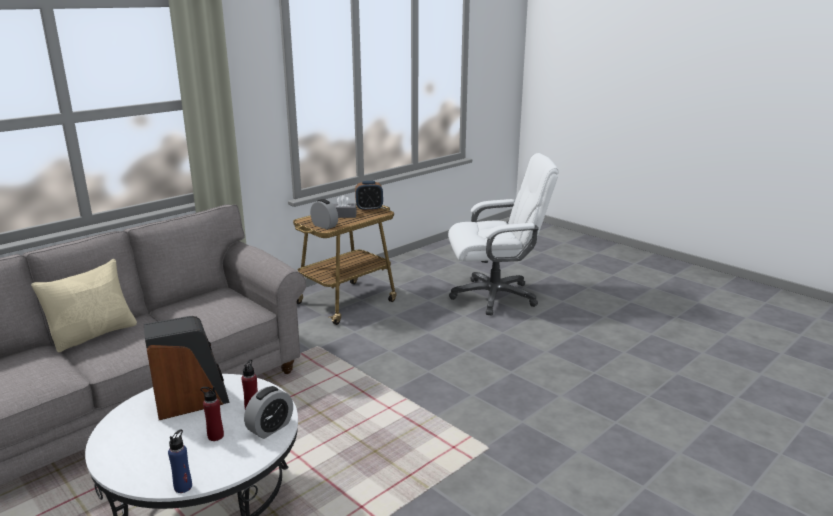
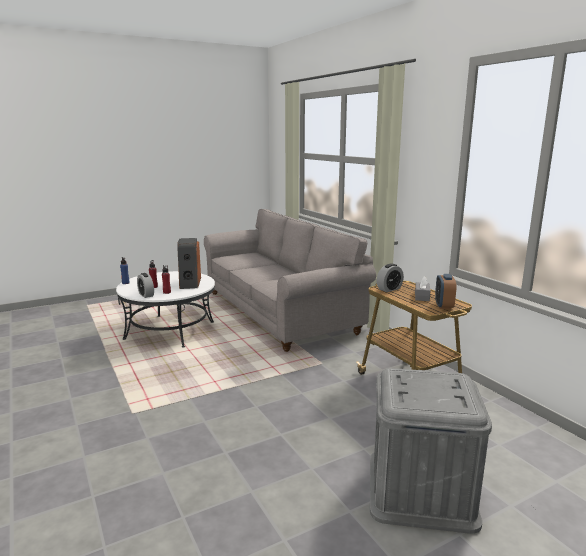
camera: 105 degrees right, 5 degrees down
beige pillow [31,259,137,352] -> none
white office chair [448,153,559,315] -> grey storage box [370,368,492,534]

